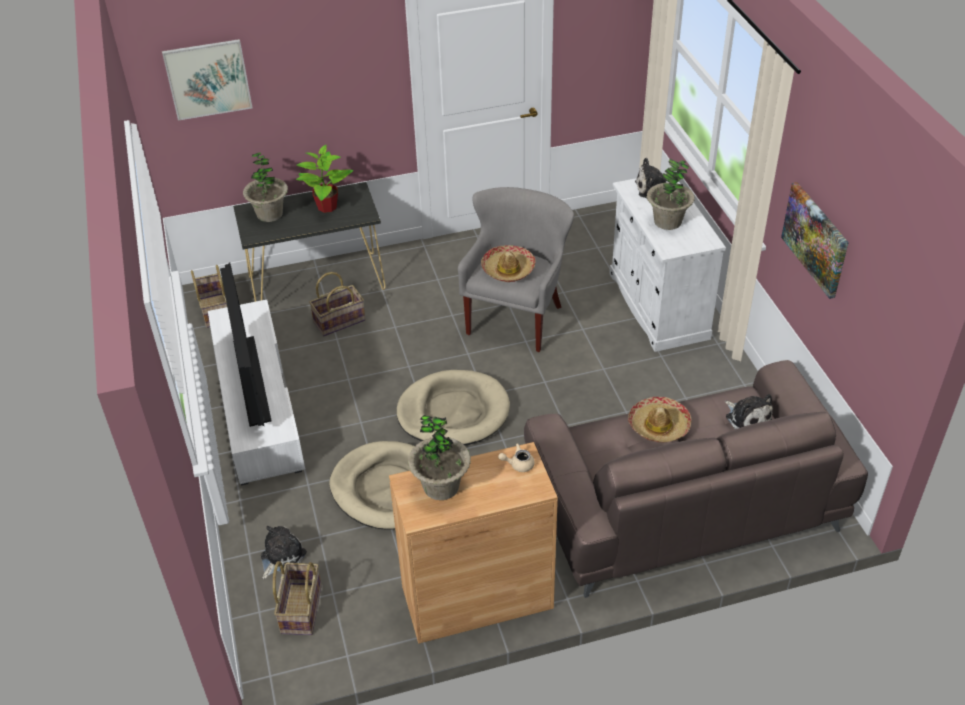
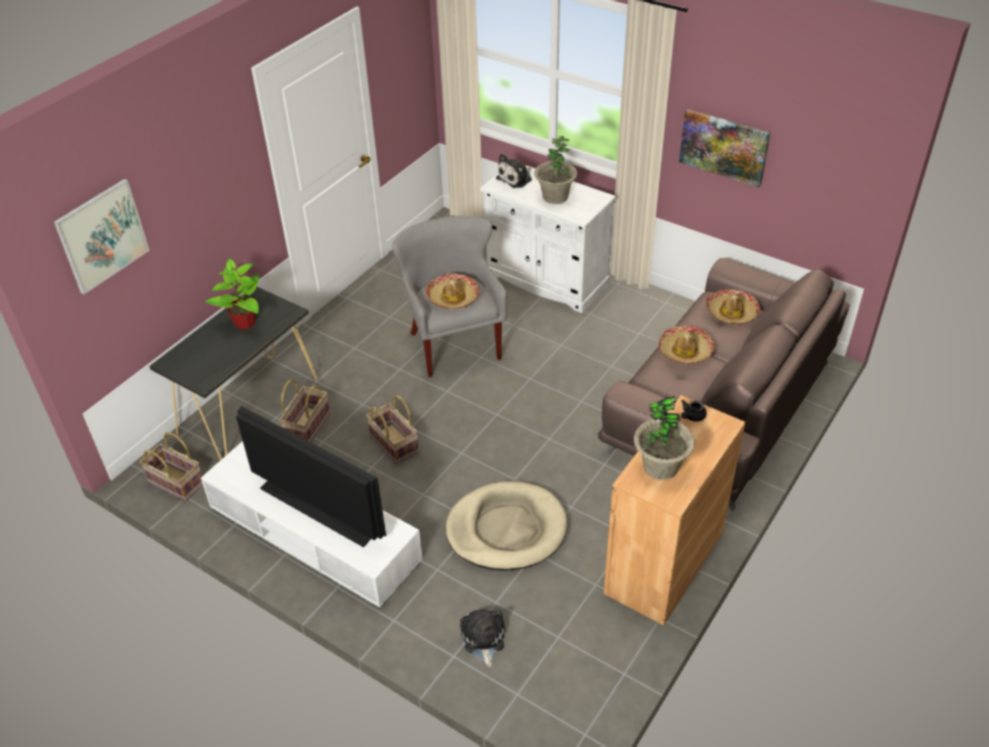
camera: 40 degrees left, 0 degrees up
potted plant [243,153,288,222] -> none
basket [273,561,322,635] -> basket moved to [366,395,419,464]
beige dog bed [396,370,510,445] -> none
beige teapot [498,444,535,472] -> black teapot [681,400,707,422]
plush toy [725,394,773,429] -> hat [706,289,761,325]

